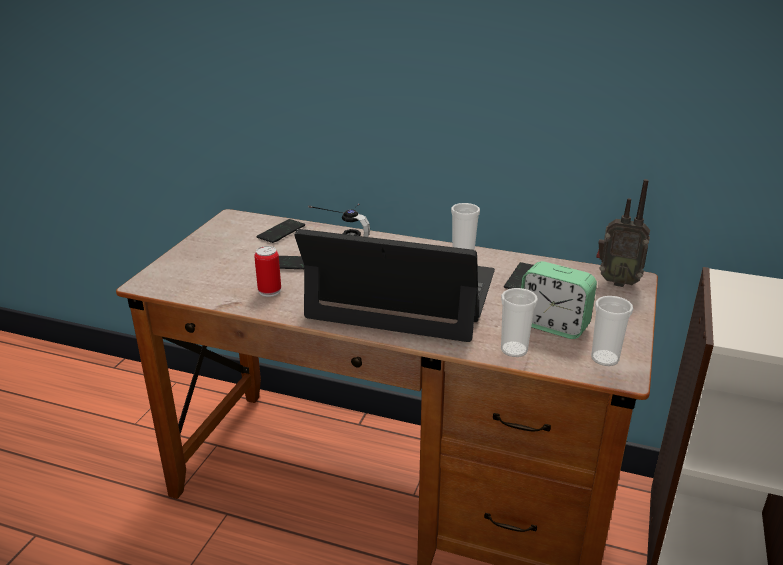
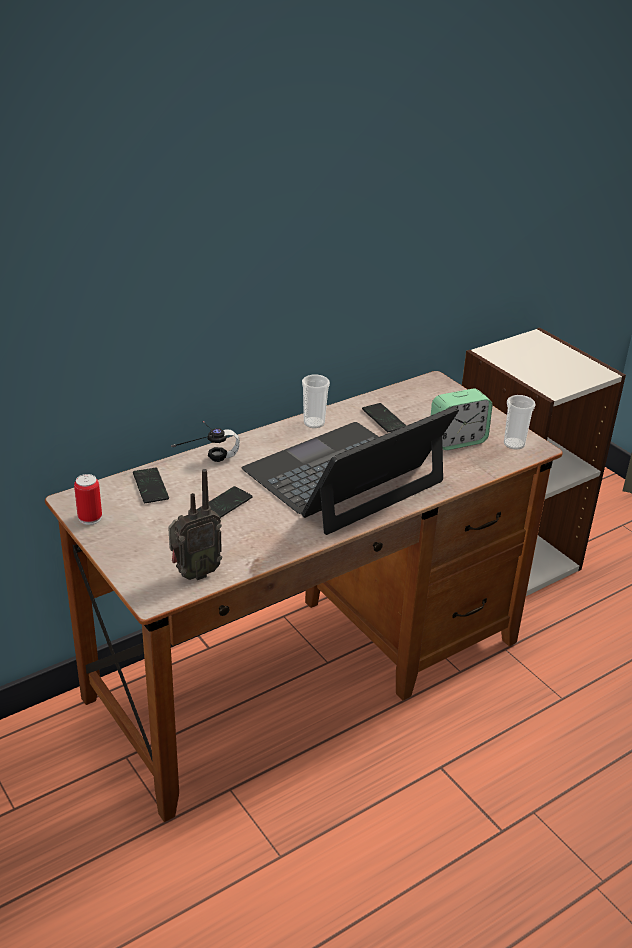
camera: 55 degrees left, 5 degrees up
can [254,246,281,297] -> can moved to [74,474,102,525]
cup [501,288,538,357] -> none
radio [596,179,650,287] -> radio moved to [168,469,222,580]

